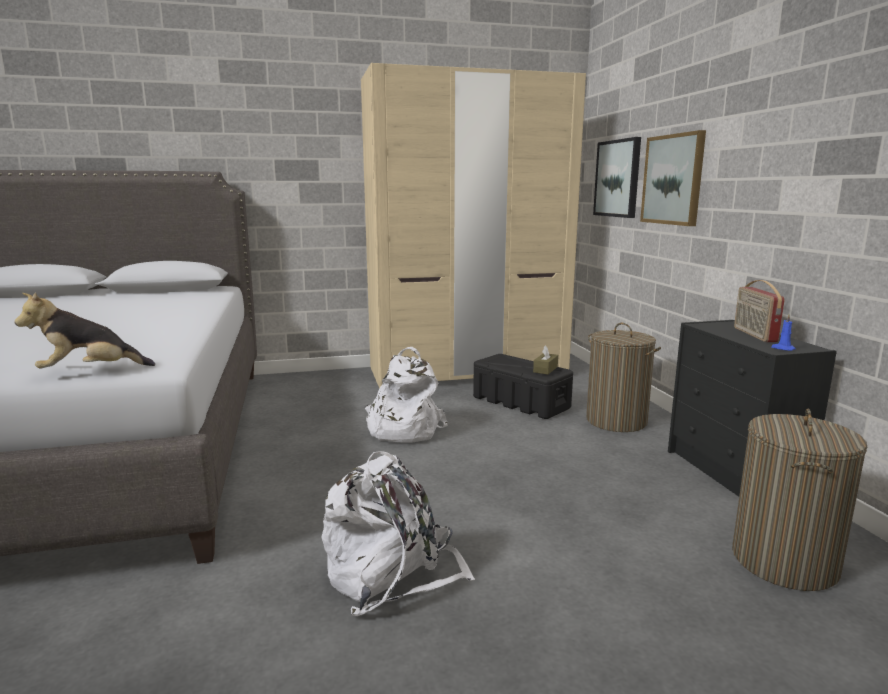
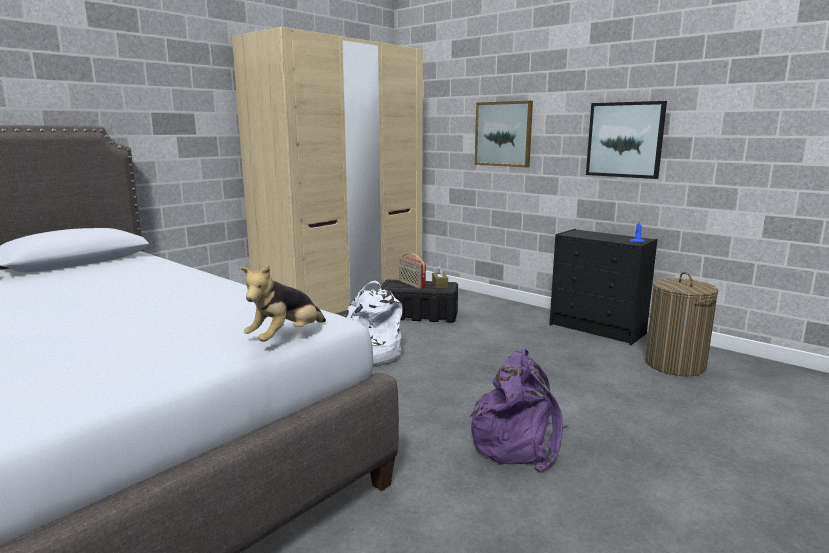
camera: 35 degrees left, 0 degrees up
white backpack [321,451,475,616] -> purple backpack [470,348,568,472]
laundry basket [586,323,661,432] -> none
picture [593,137,641,218] -> picture moved to [586,101,667,179]
radio [734,280,785,342] -> radio moved to [399,253,426,289]

